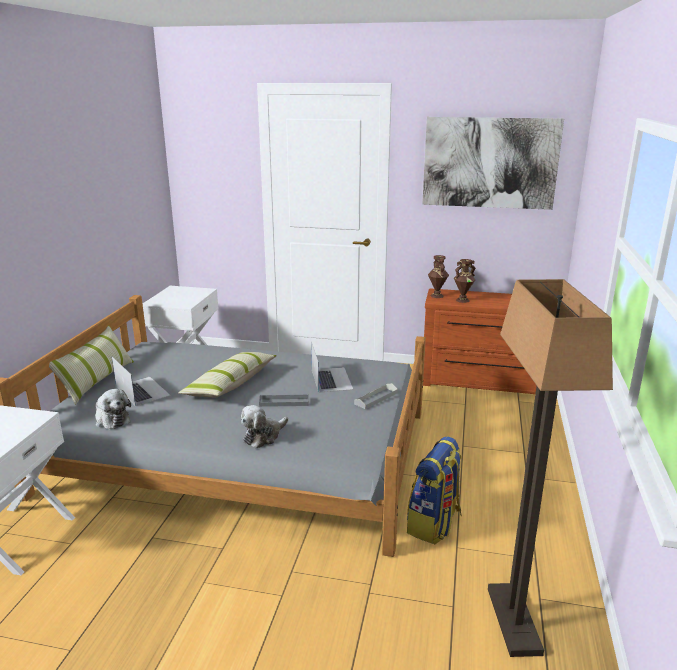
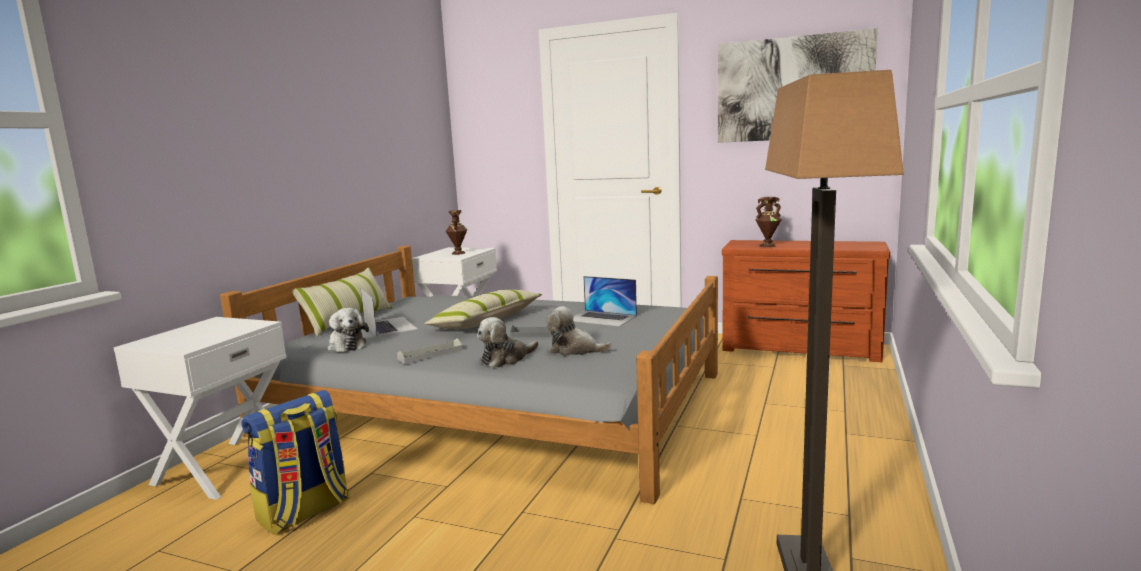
camera: 10 degrees right, 10 degrees down
laptop [311,341,353,393] -> laptop turned 120 degrees clockwise [573,276,637,327]
grey tray [354,383,398,409] -> grey tray moved to [397,338,463,364]
backpack [407,436,462,544] -> backpack moved to [241,390,349,535]
brown vase [428,255,449,298] -> brown vase moved to [446,210,468,255]
none -> plush toy [546,306,612,356]

